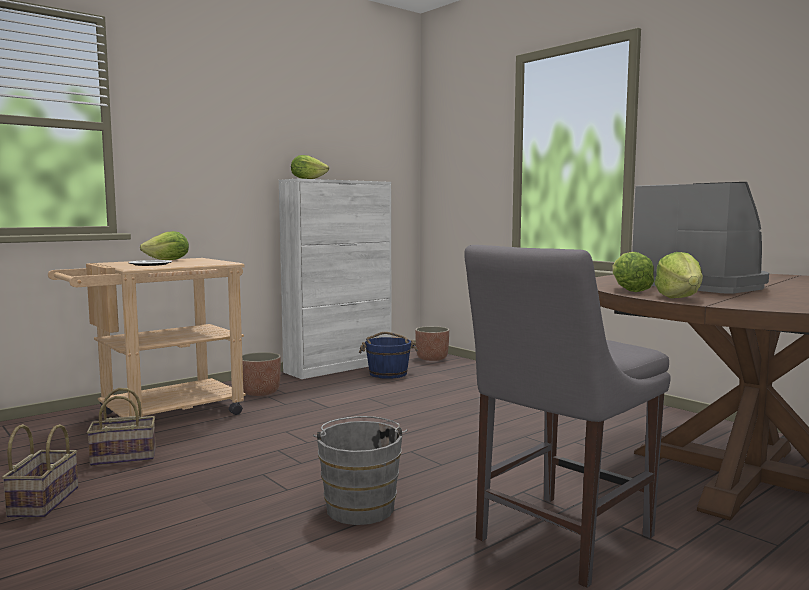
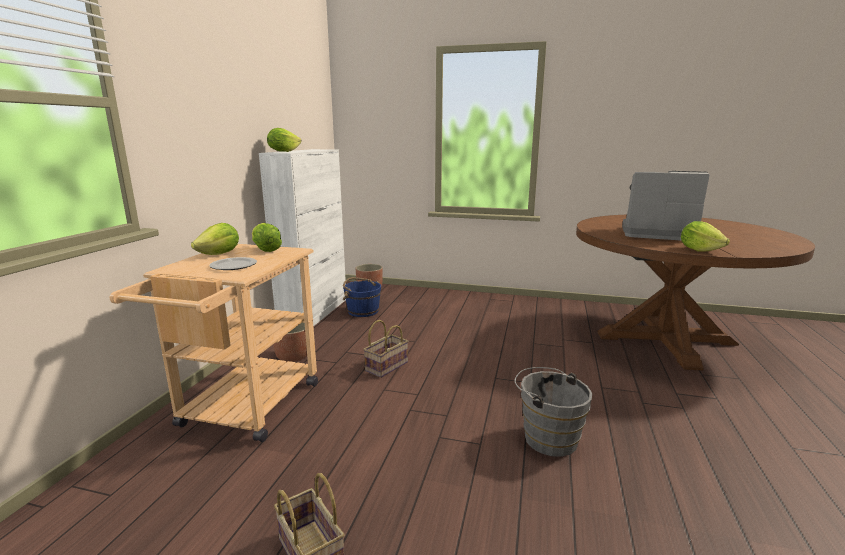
camera: 35 degrees left, 10 degrees up
basket [87,388,156,466] -> basket moved to [363,320,408,378]
grey chair [464,245,671,588] -> none
lettuce [612,252,654,292] -> lettuce moved to [252,223,282,252]

